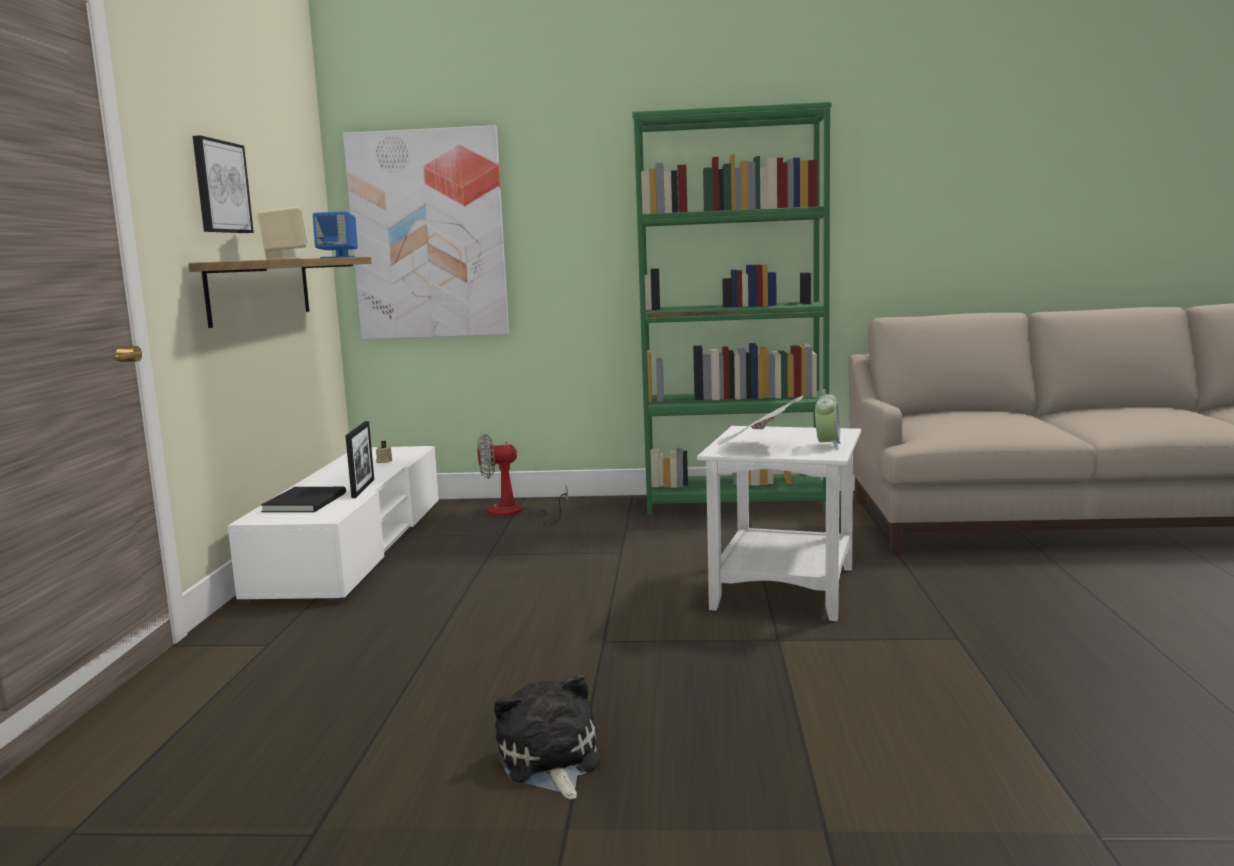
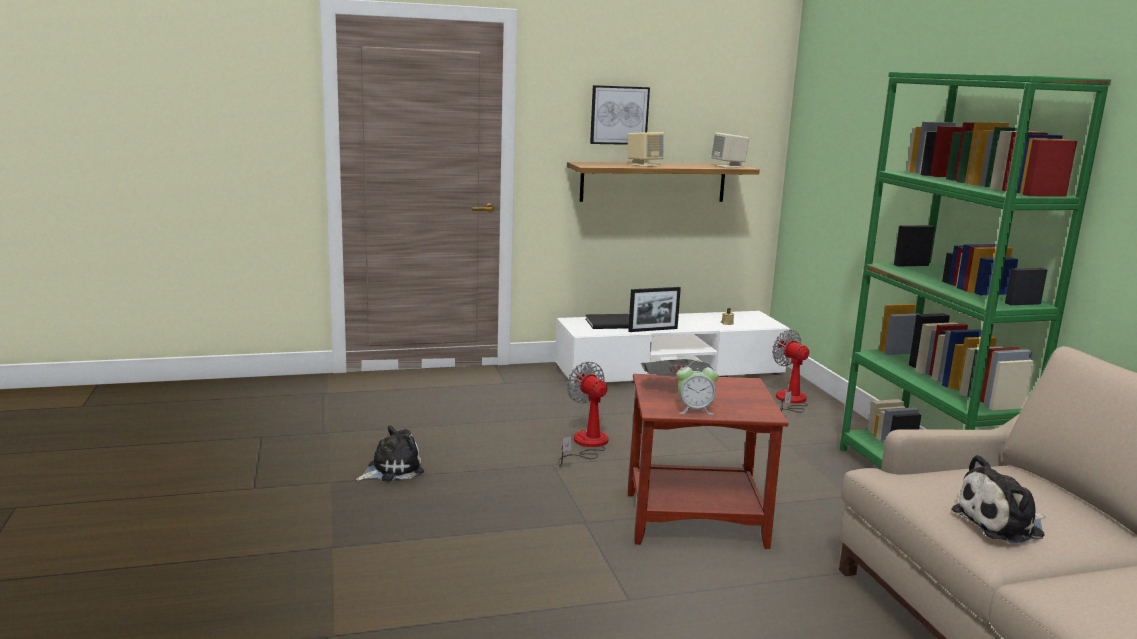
camera: 70 degrees right, 5 degrees up
blue speaker [313,211,358,258] -> beige speaker [711,133,749,168]
picture [343,125,509,339] -> none
white side table [697,426,861,621] -> brown side table [628,374,789,549]
none -> fan [558,361,608,467]
none -> plush toy [951,455,1046,543]

